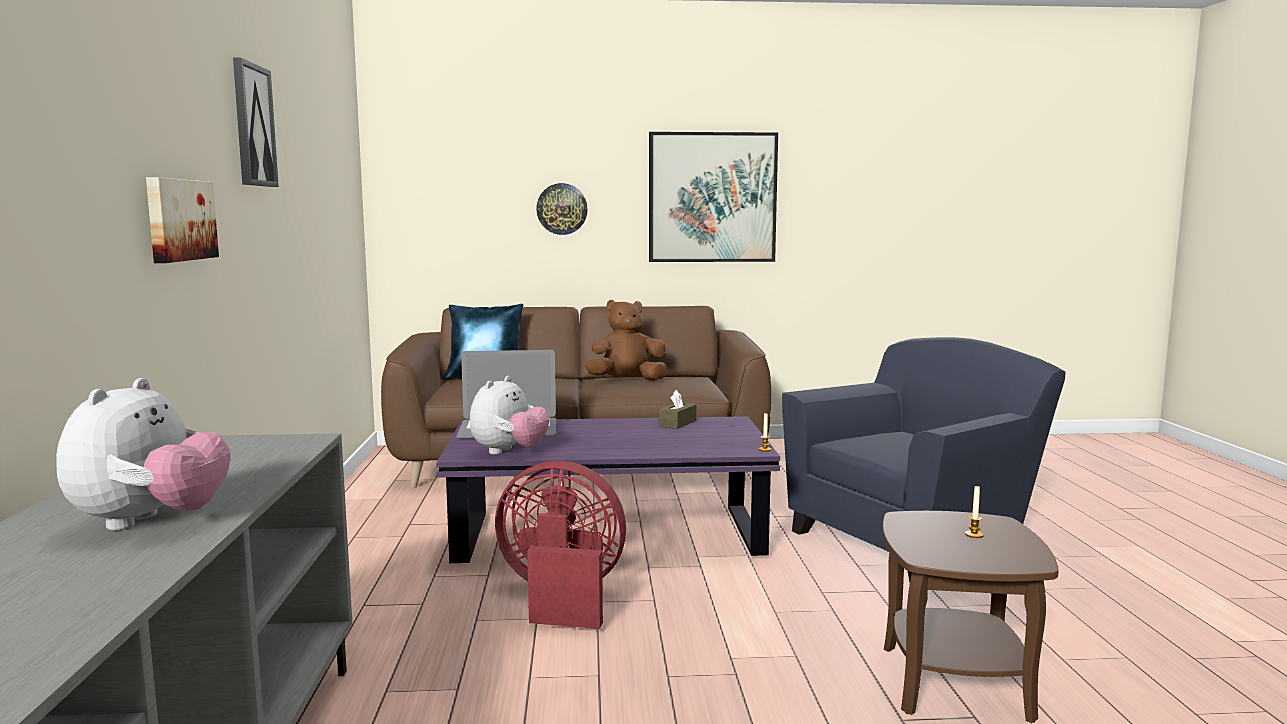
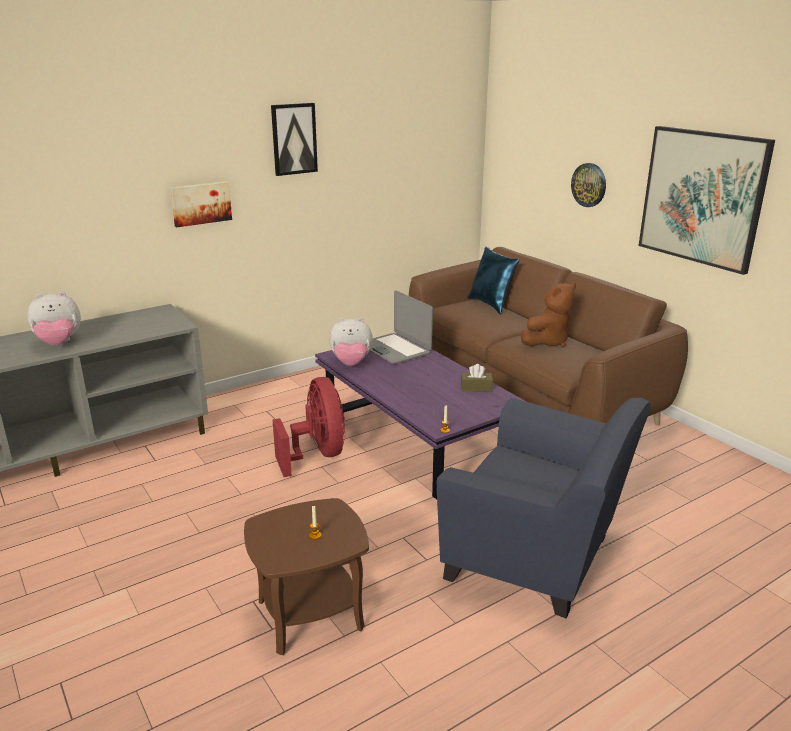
camera: 60 degrees right, 15 degrees up
brown plush toy [585,300,667,381] -> brown plush toy turned 90 degrees clockwise [521,283,576,348]

